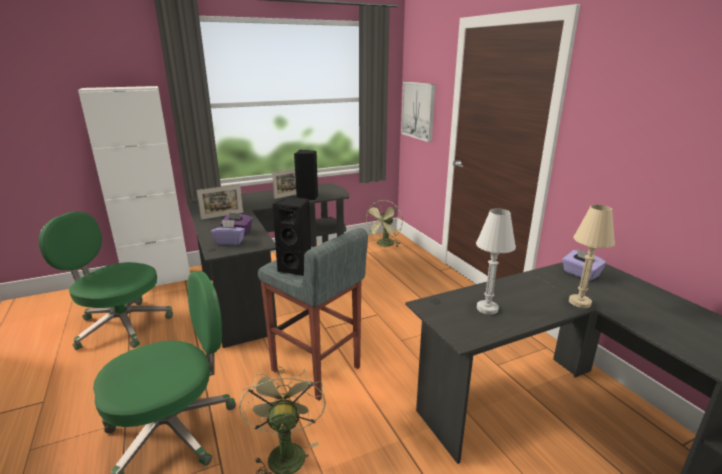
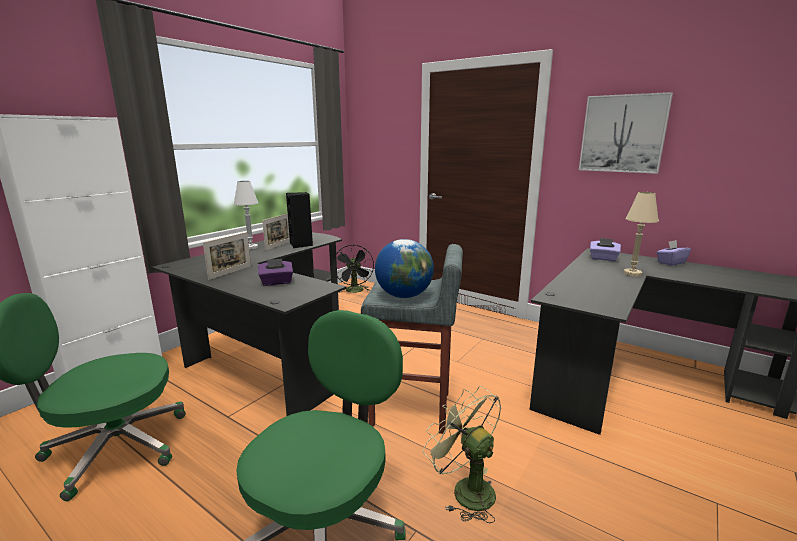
camera: 30 degrees left, 5 degrees down
purple tissue box [211,220,245,245] -> purple tissue box moved to [656,240,691,266]
black speaker [272,196,311,277] -> globe [375,239,434,298]
green fan [364,200,403,247] -> black fan [336,245,374,293]
picture [401,82,435,142] -> picture moved to [579,92,673,174]
white table lamp [476,209,516,315] -> white table lamp moved to [234,181,259,249]

